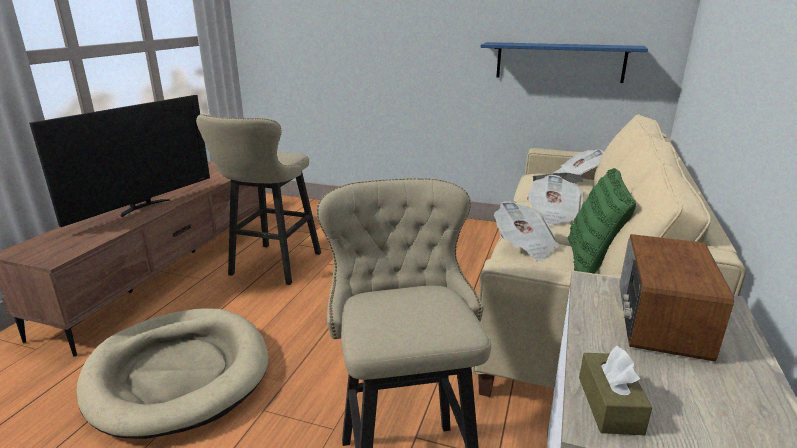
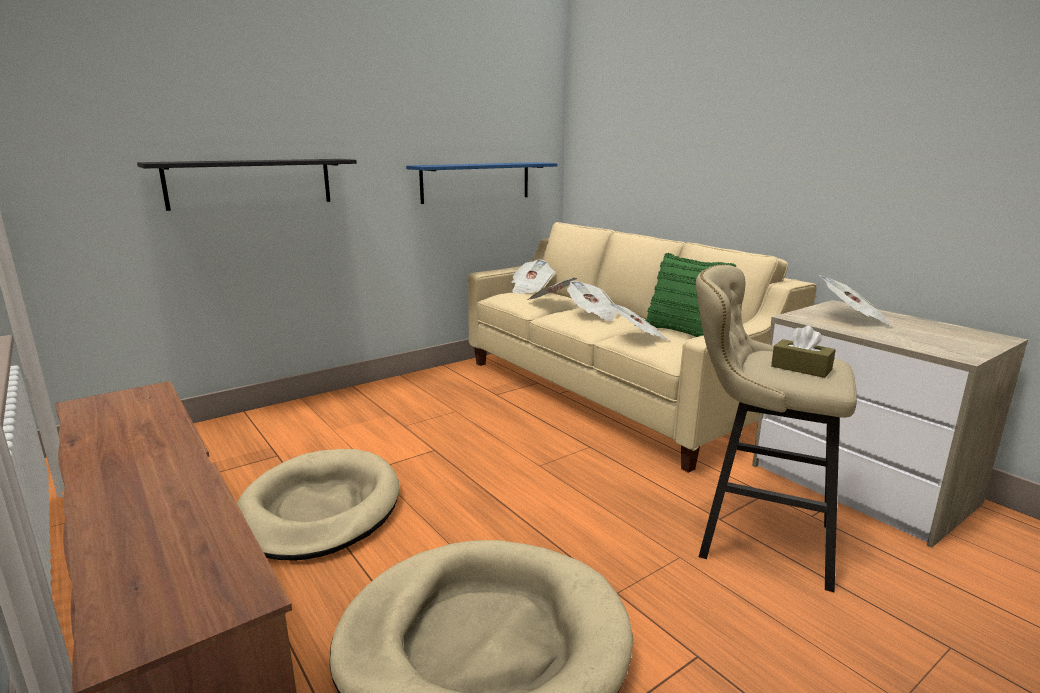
camera: 55 degrees left, 5 degrees down
television [29,95,210,227] -> none
beige stool [196,114,321,285] -> beige dog bed [237,449,399,560]
brown tissue box [579,346,652,435] -> brown tissue box moved to [771,326,836,378]
radio [620,234,734,362] -> newspaper [819,275,892,326]
none -> black shelf [137,159,357,211]

